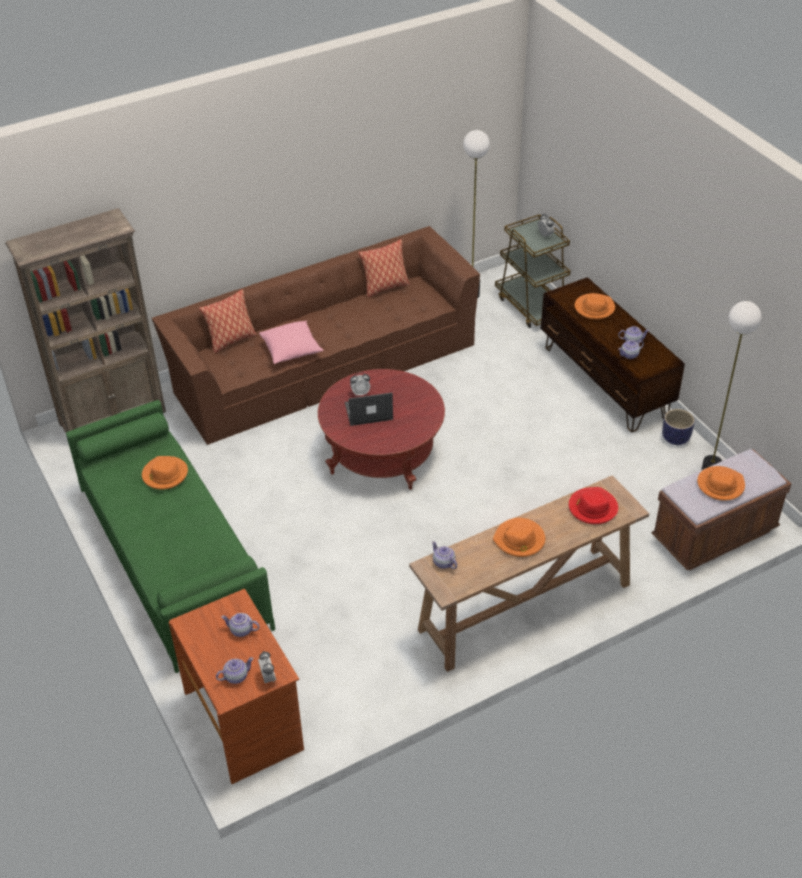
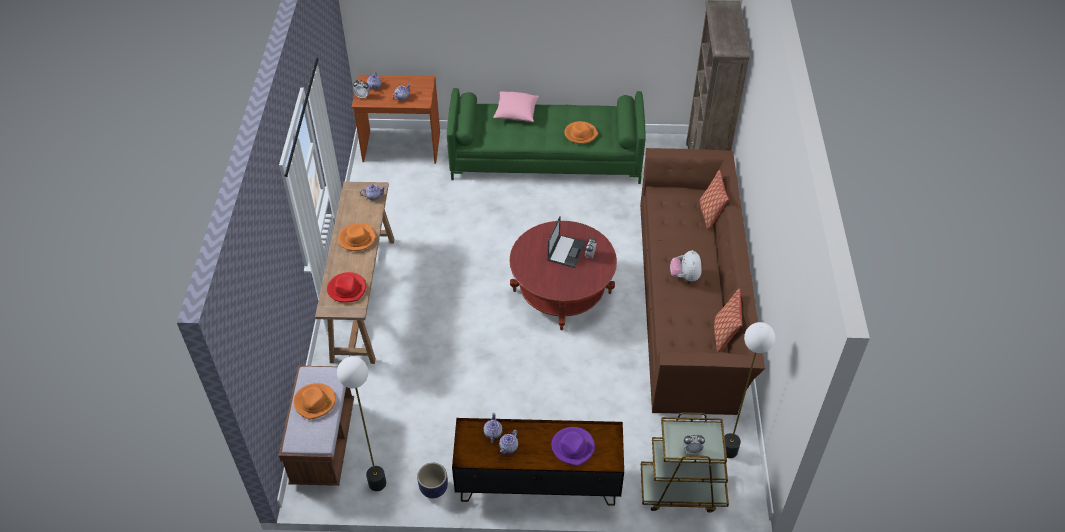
camera: 120 degrees right, 5 degrees up
pink pillow [259,321,324,364] -> pink pillow moved to [493,91,539,122]
orange hat [575,293,615,320] -> purple hat [551,427,595,466]
none -> plush toy [670,250,702,281]

